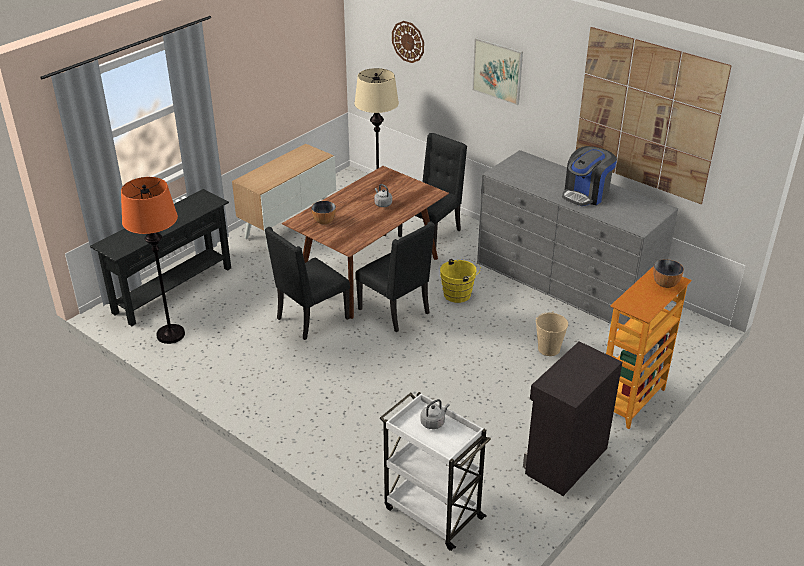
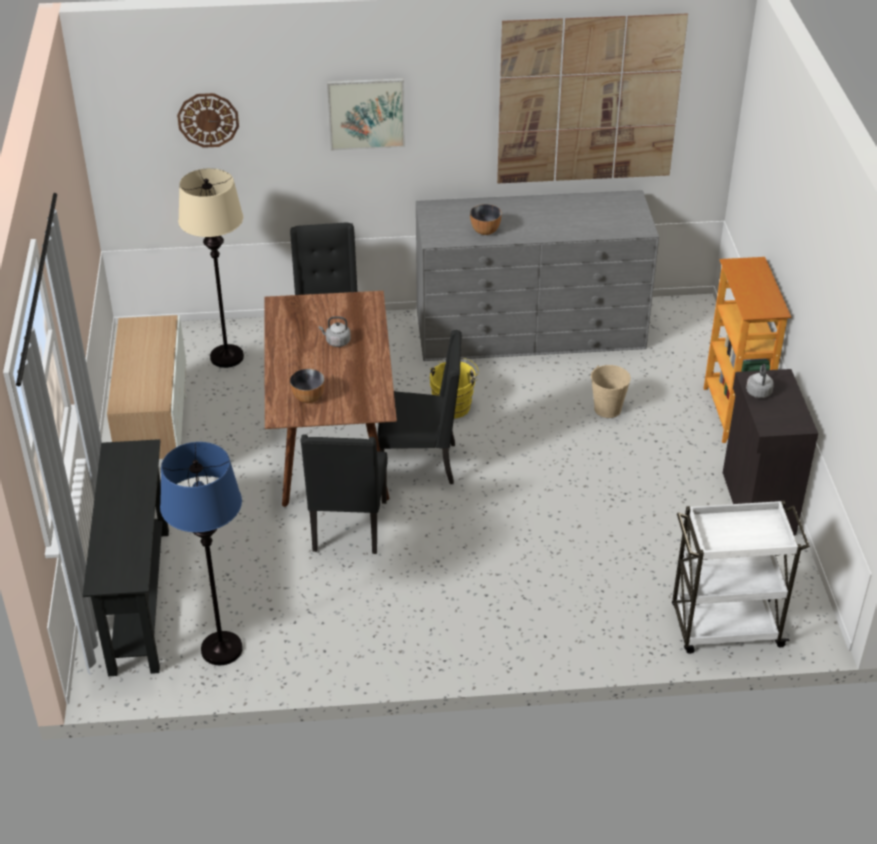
camera: 45 degrees left, 5 degrees up
orange floor lamp [121,177,185,344] -> blue floor lamp [160,442,243,665]
grey kettle [420,399,450,429] -> grey kettle moved to [746,364,774,398]
coffee machine [562,146,617,206] -> none
bowl [653,259,684,288] -> bowl moved to [470,204,502,235]

